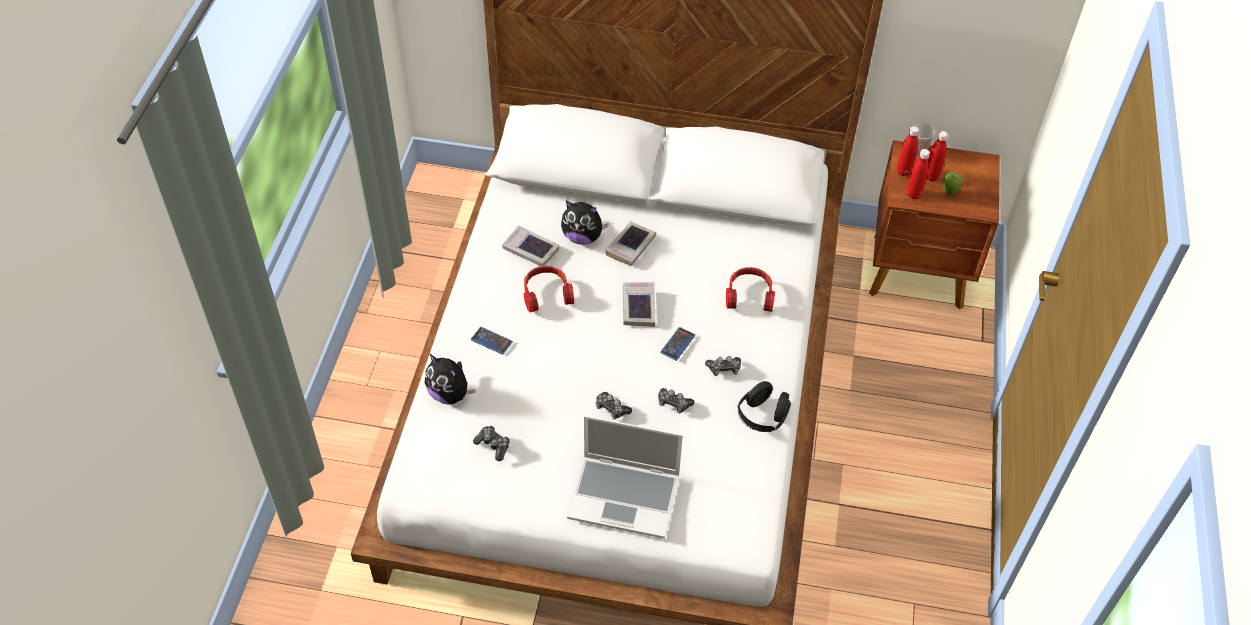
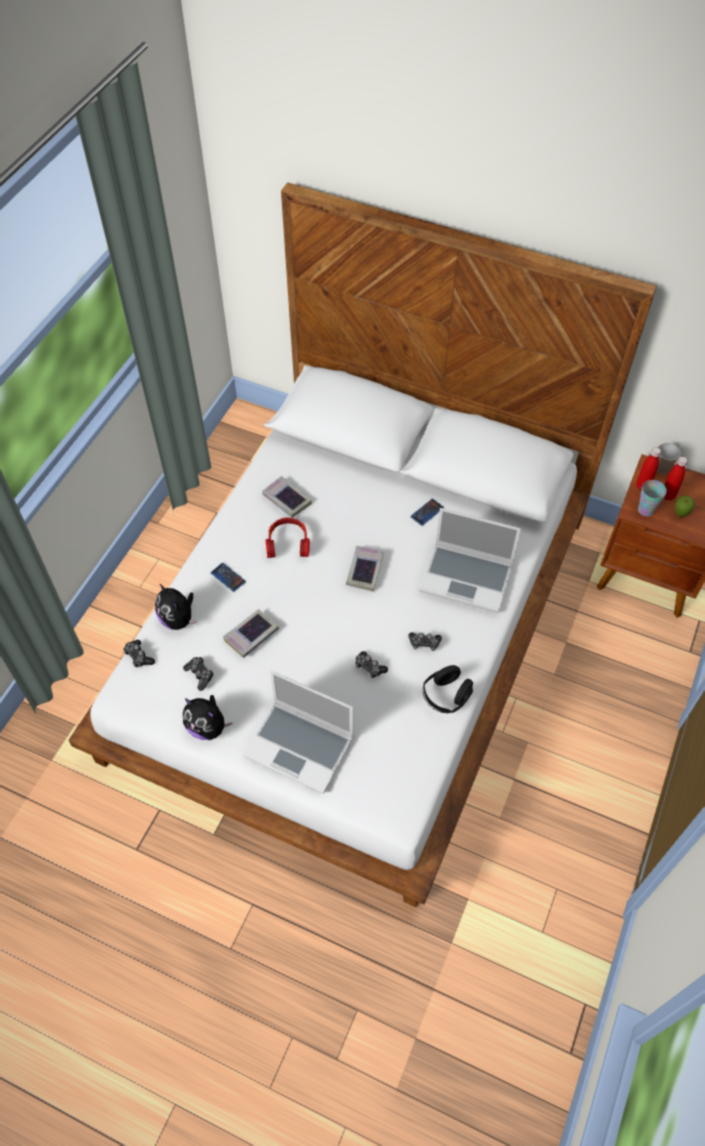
camera: 15 degrees right, 5 degrees up
plush toy [561,201,609,245] -> plush toy moved to [183,695,232,740]
game controller [596,392,632,420] -> game controller moved to [123,640,155,667]
book [606,221,656,266] -> book moved to [223,609,279,658]
phone [660,327,695,361] -> phone moved to [410,499,444,526]
headphones [726,267,775,312] -> laptop [420,508,521,613]
red bottle [907,149,930,199] -> cup [638,480,667,516]

